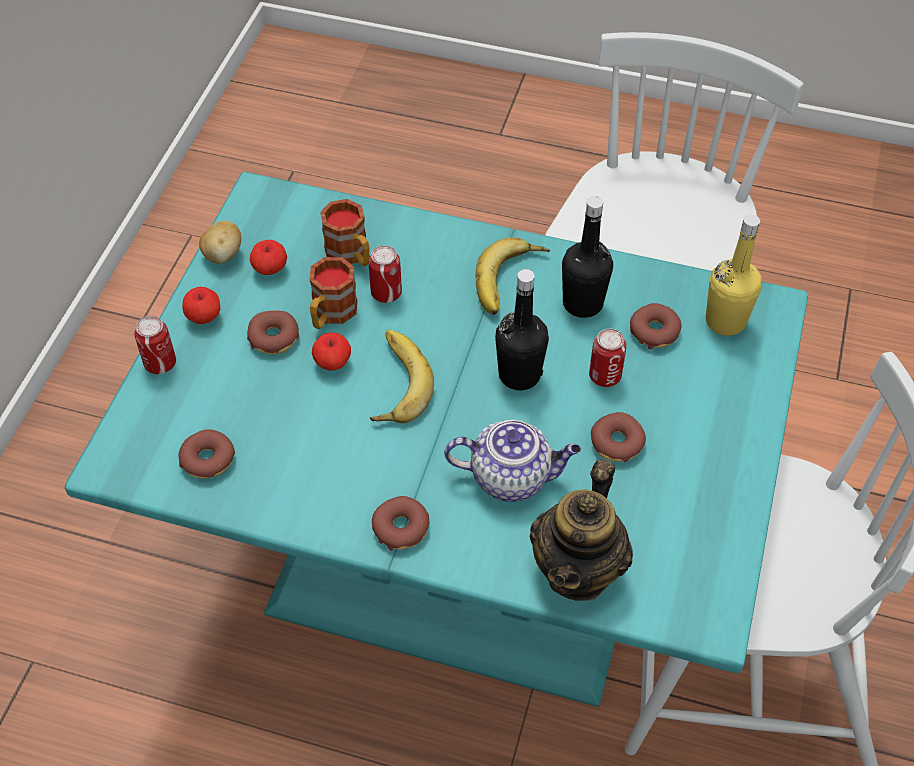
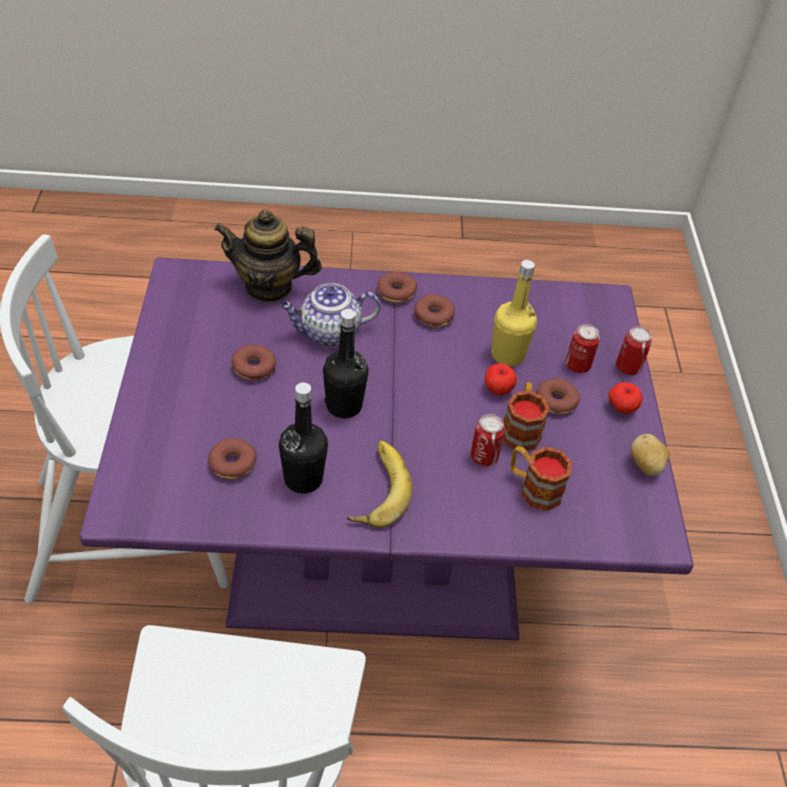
camera: 160 degrees right, 5 degrees down
turquoise dining table [65,172,808,707] -> purple dining table [80,257,694,641]
donut [179,429,235,479] -> donut moved to [414,294,455,329]
apple [250,240,287,275] -> none
banana [370,330,434,423] -> none
teapot [530,459,633,601] -> teapot turned 90 degrees counterclockwise [214,209,322,303]
can [589,328,626,387] -> can moved to [565,324,600,373]
yellow bottle [706,214,762,336] -> yellow bottle moved to [491,260,537,366]

